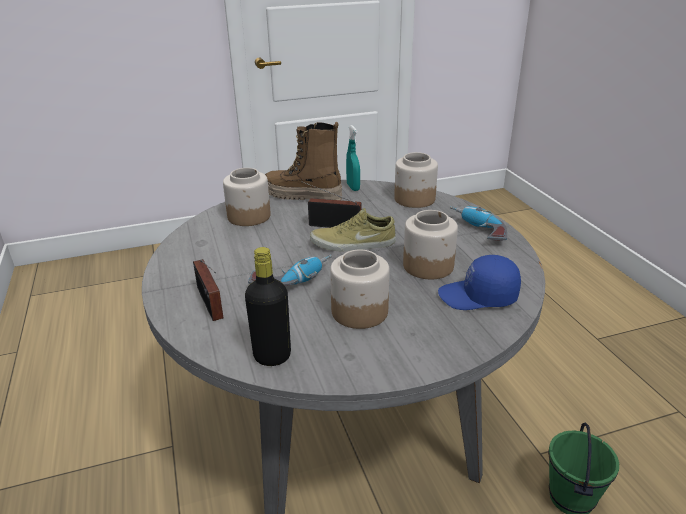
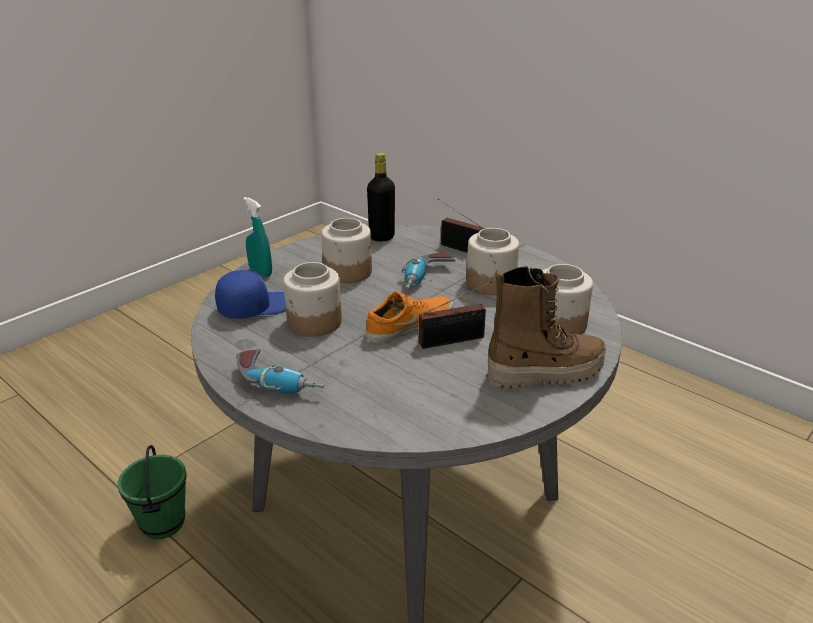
camera: 150 degrees right, 0 degrees up
beige shoe [310,208,396,252] -> orange shoe [366,291,453,343]
turquoise spray bottle [346,125,360,191] -> turquoise spray bottle moved to [244,197,272,277]
jar [394,152,438,208] -> jar moved to [466,228,519,295]

